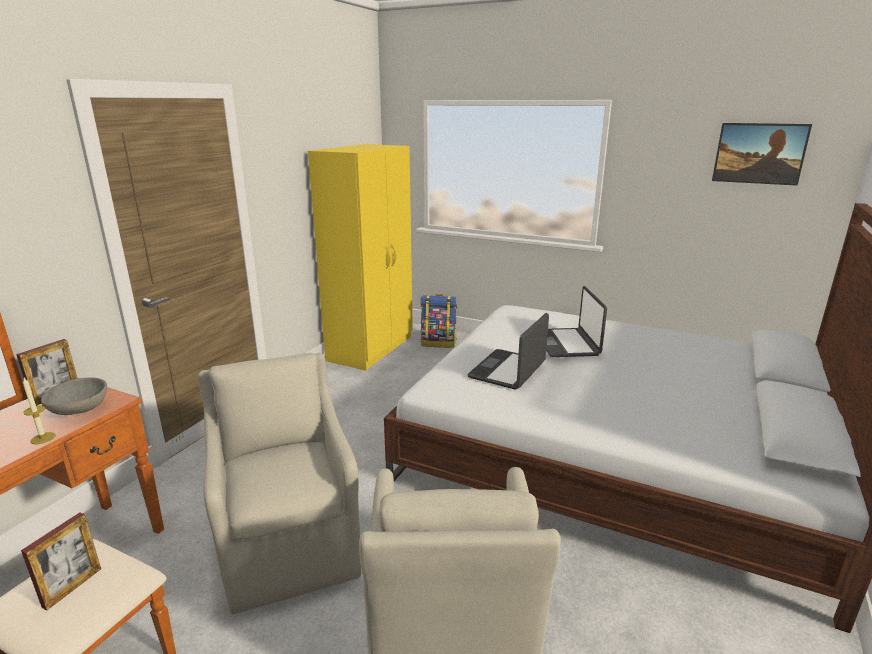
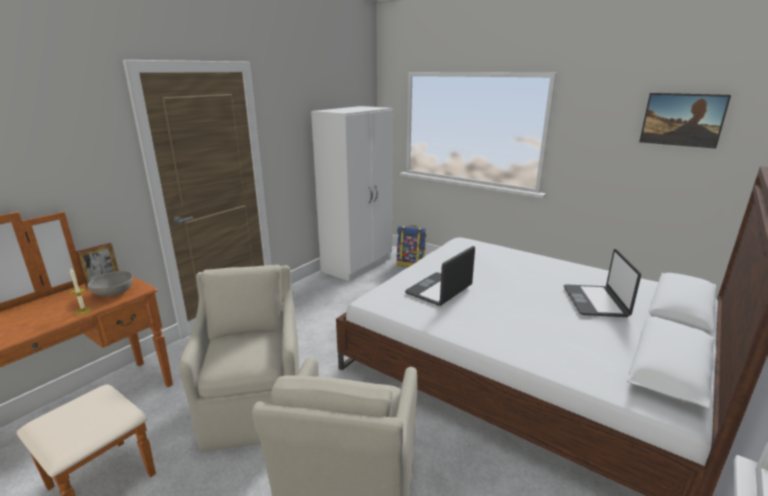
camera: 10 degrees right, 0 degrees up
picture frame [21,512,101,610] -> none
yellow wardrobe [308,144,413,371] -> white wardrobe [311,106,393,281]
laptop [546,286,607,357] -> laptop moved to [564,249,641,317]

